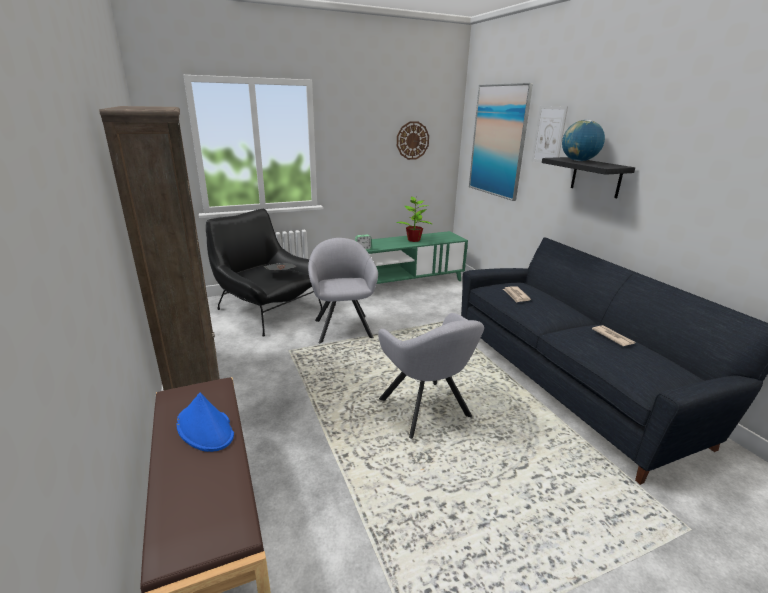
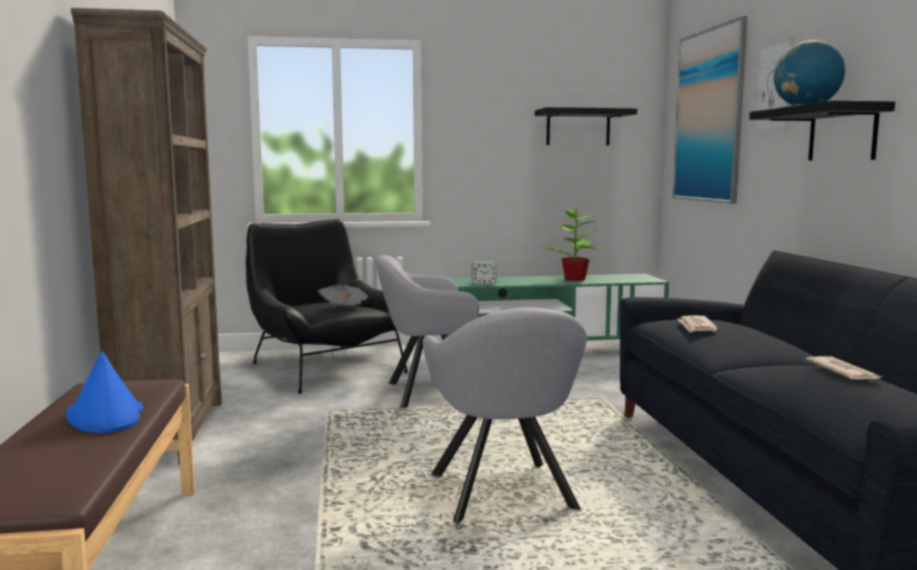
camera: 15 degrees right, 15 degrees down
grey armchair [308,238,378,343] -> grey armchair turned 105 degrees counterclockwise [375,255,479,408]
wall clock [397,122,429,160] -> black shelf [535,107,637,145]

